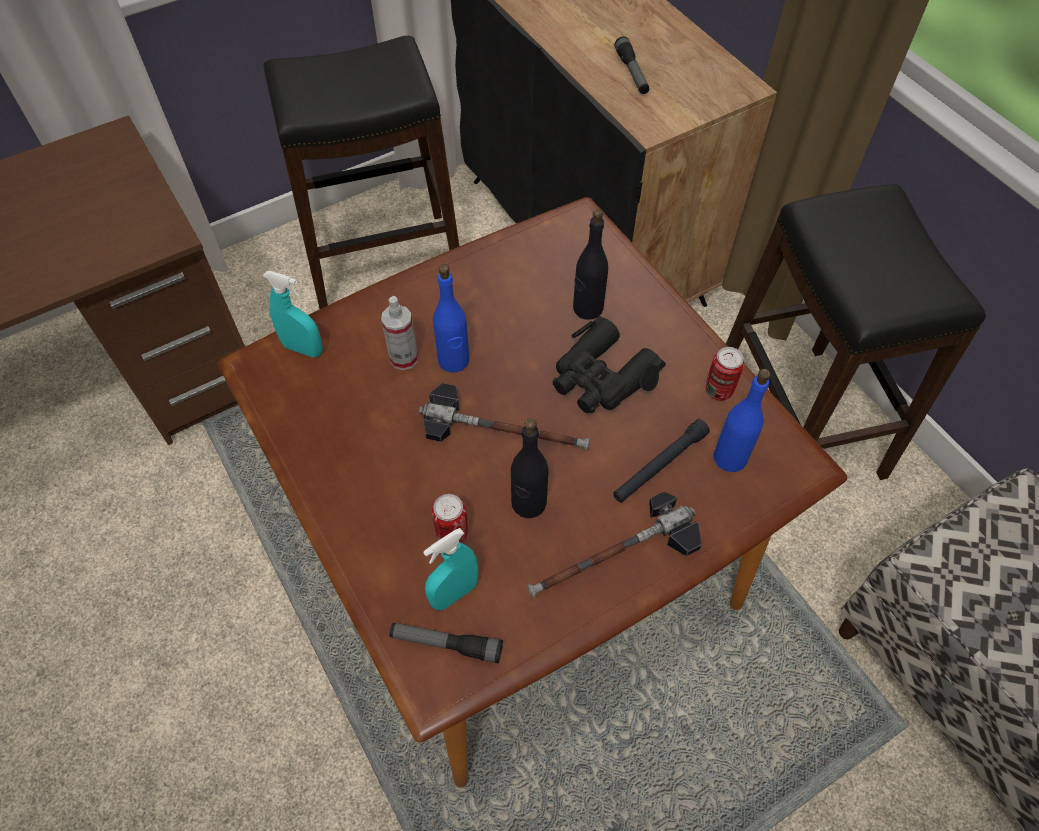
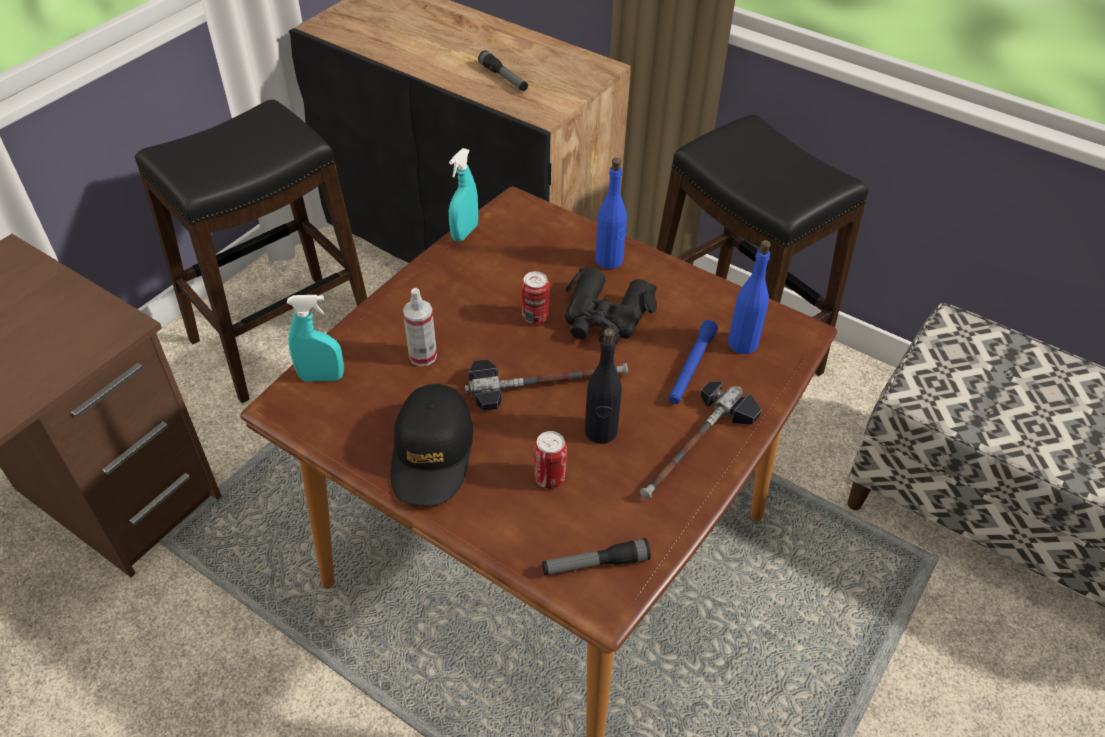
camera: 25 degrees left, 10 degrees down
turquoise spray bottle [423,528,478,610] -> turquoise spray bottle moved to [449,148,478,242]
blue bottle [433,264,470,372] -> blue bottle moved to [595,158,627,269]
black bottle [573,209,608,320] -> none
black flashlight [613,419,710,502] -> blue flashlight [668,320,718,404]
can [705,347,744,401] -> can moved to [522,271,549,324]
none -> black cap [391,384,473,506]

